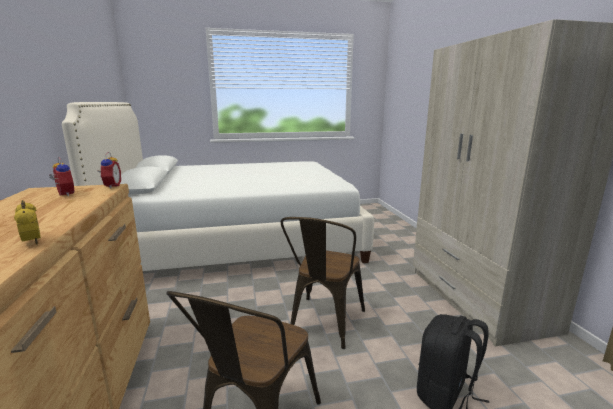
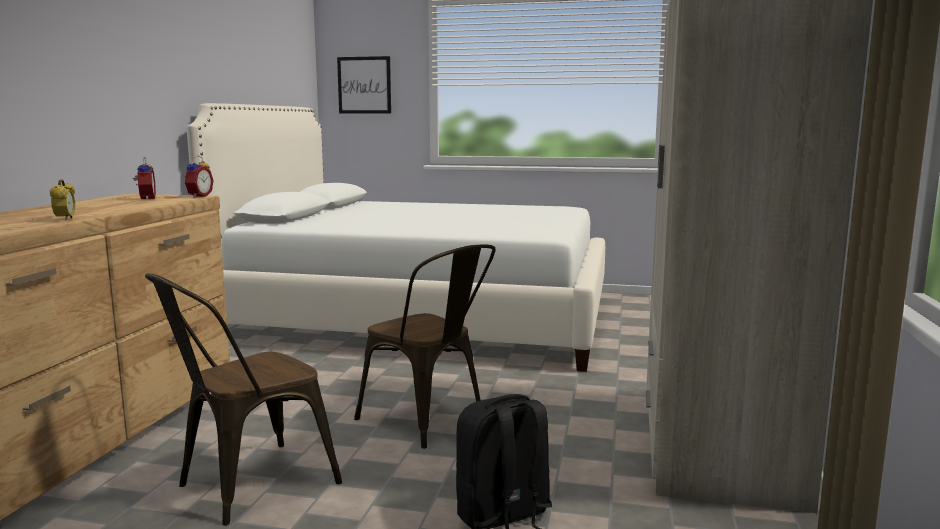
camera: 25 degrees right, 5 degrees down
brown chair [281,217,365,349] -> brown chair turned 90 degrees counterclockwise [354,245,496,449]
none -> picture [337,56,391,113]

